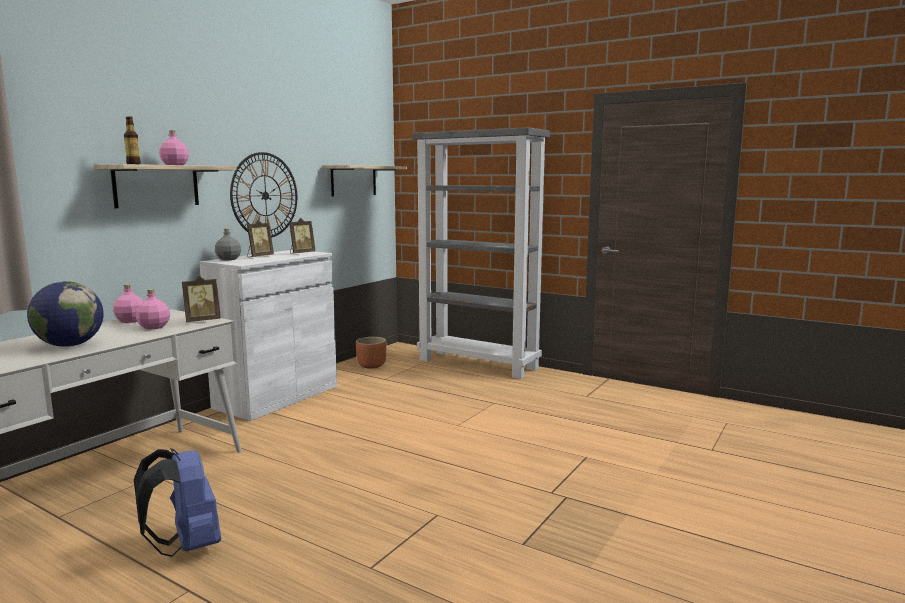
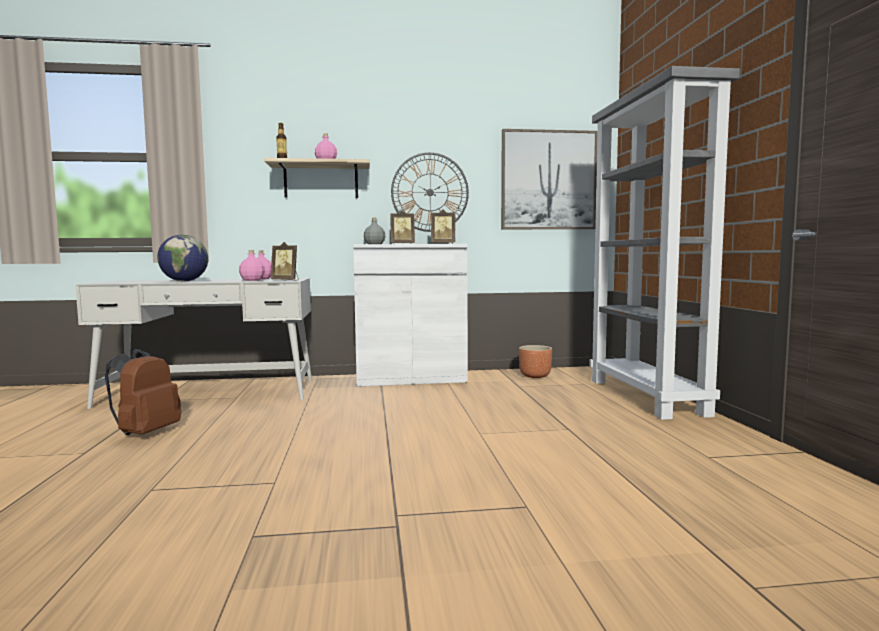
camera: 50 degrees right, 5 degrees down
blue backpack [134,448,221,557] -> brown backpack [105,349,182,435]
shelf [323,165,407,196] -> picture [501,129,597,229]

